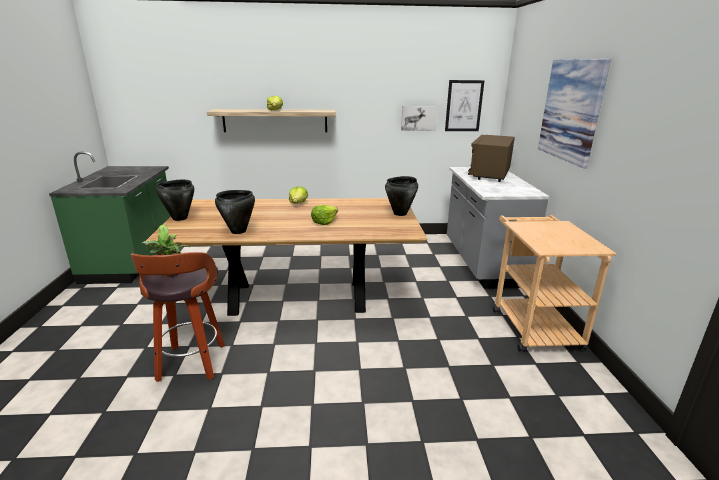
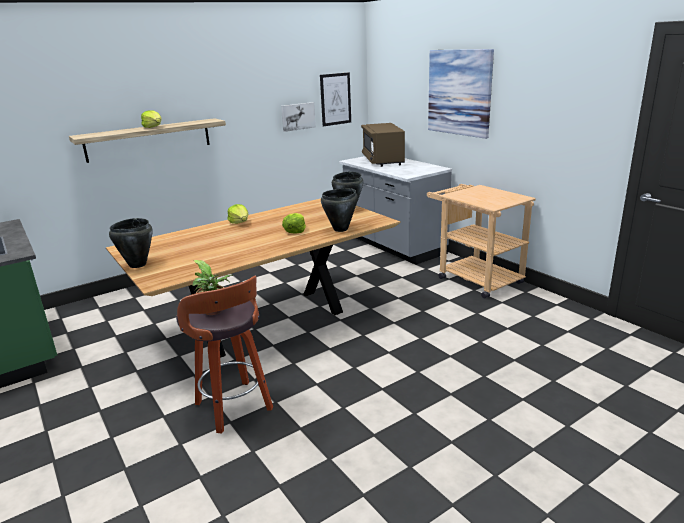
camera: 30 degrees left, 0 degrees up
black cooking pot [215,190,255,234] -> black cooking pot moved to [321,188,358,232]

